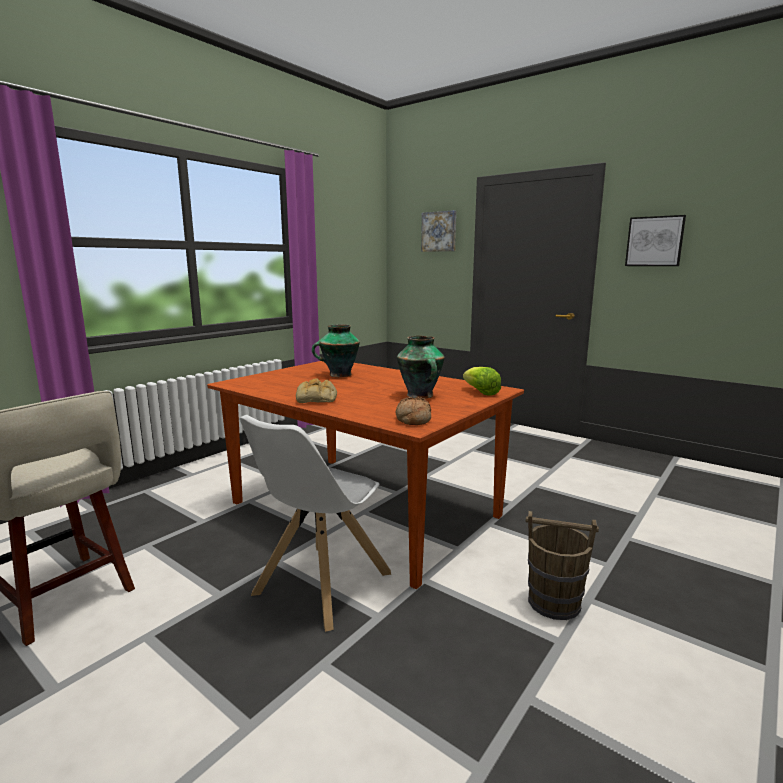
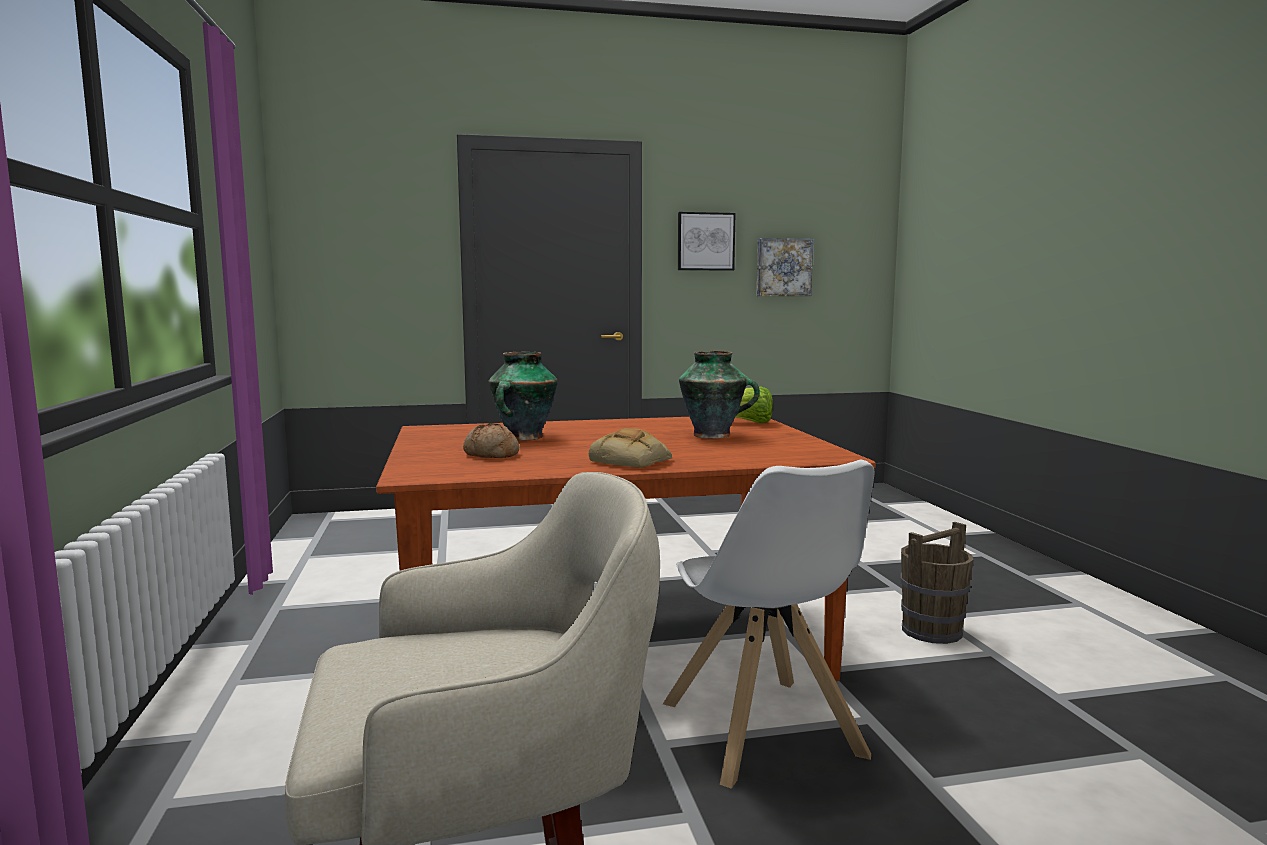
camera: 50 degrees left, 5 degrees down
bread [396,397,431,425] -> bread moved to [463,423,519,458]
picture [421,210,456,252] -> picture moved to [757,238,813,296]

